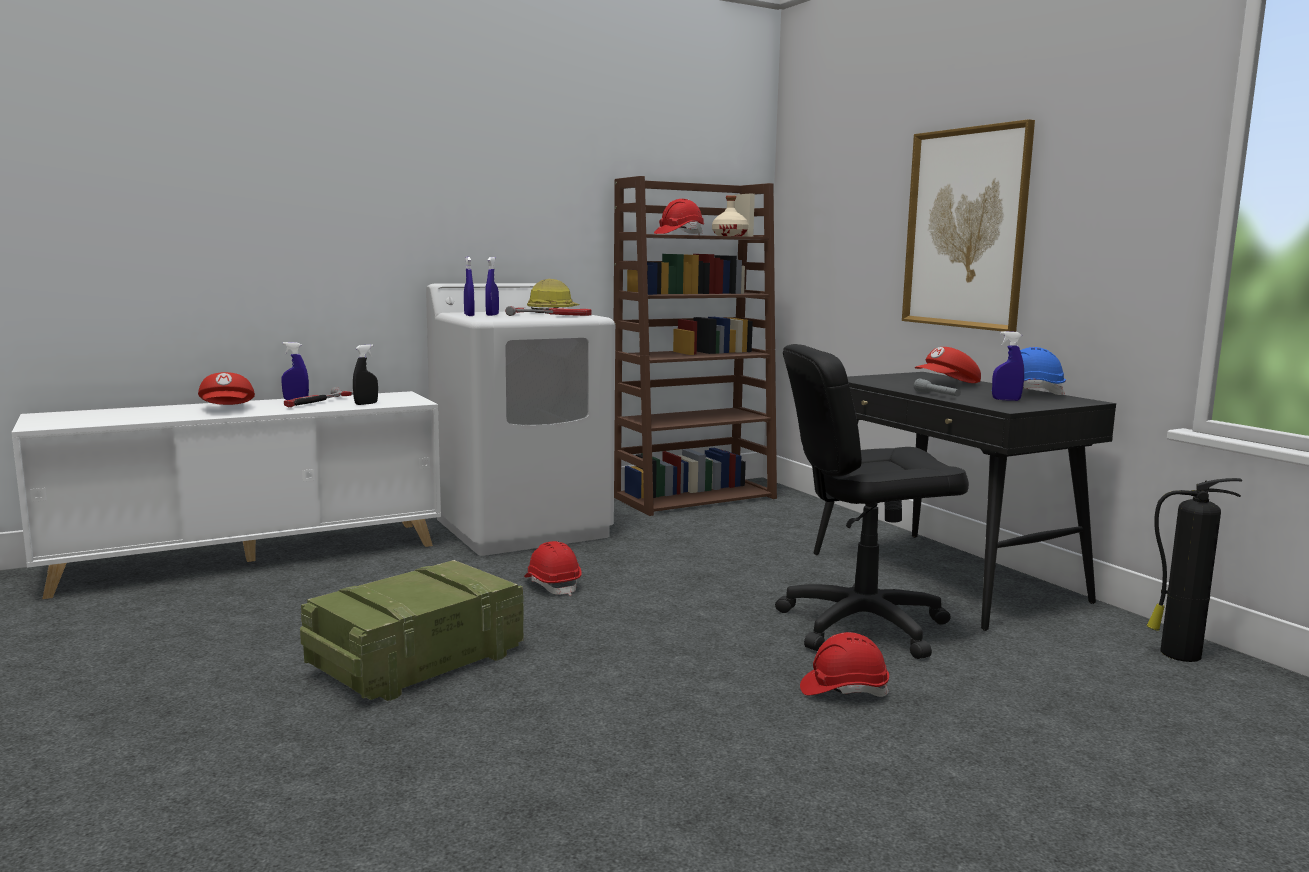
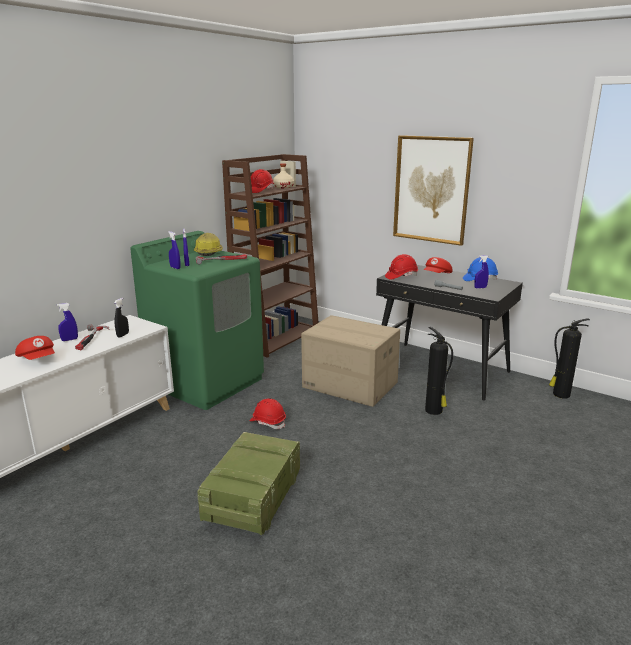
camera: 25 degrees left, 10 degrees up
white washing machine [426,283,615,556] -> green washing machine [131,231,264,410]
black office chair [775,344,969,659] -> fire extinguisher [425,327,453,415]
red hard hat [800,632,889,697] -> red hard hat moved to [385,254,418,280]
none -> cardboard box [301,315,400,407]

